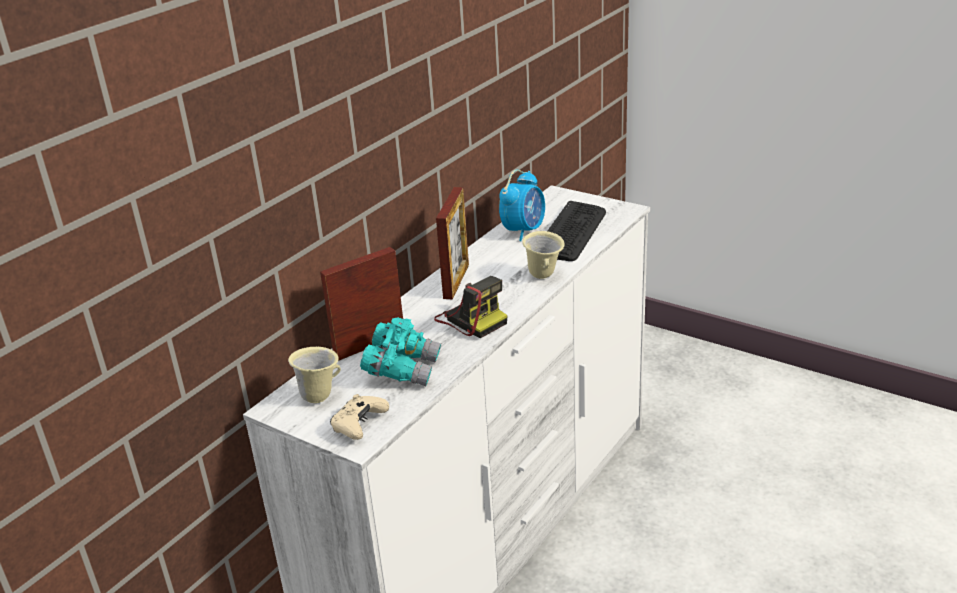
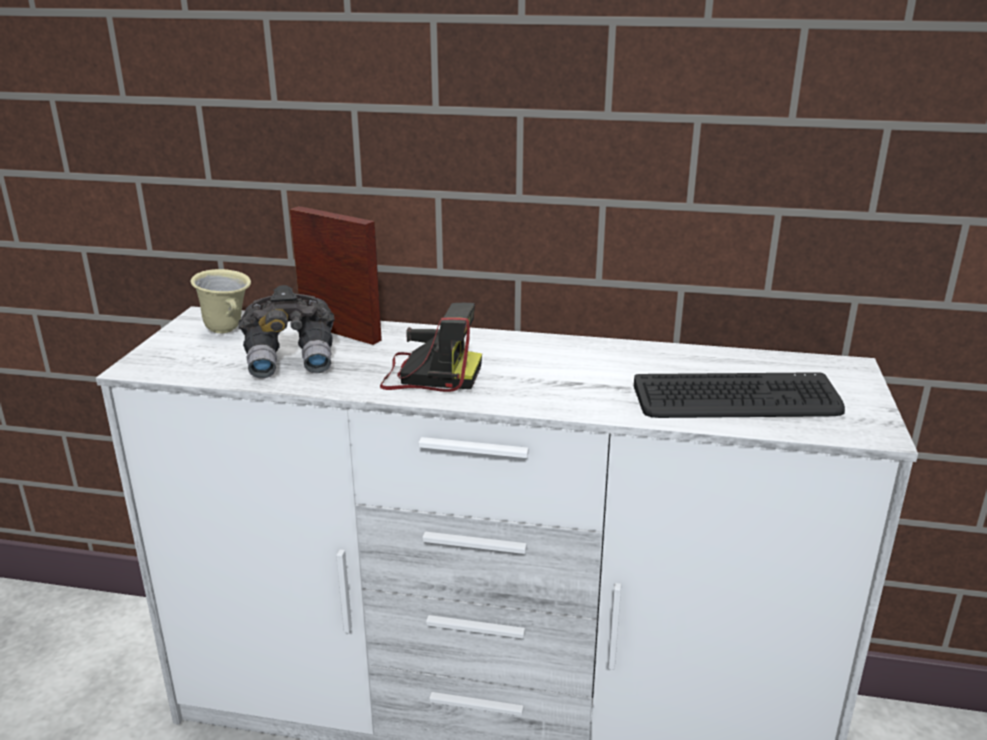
camera: 65 degrees right, 5 degrees down
beige game controller [330,394,389,440] -> none
turquoise binoculars [360,317,441,386] -> grey binoculars [238,285,335,379]
camera [434,276,507,338] -> camera turned 105 degrees counterclockwise [380,303,482,392]
picture frame [436,187,469,300] -> none
alarm clock [499,170,545,241] -> none
beige mug [522,231,565,279] -> none

